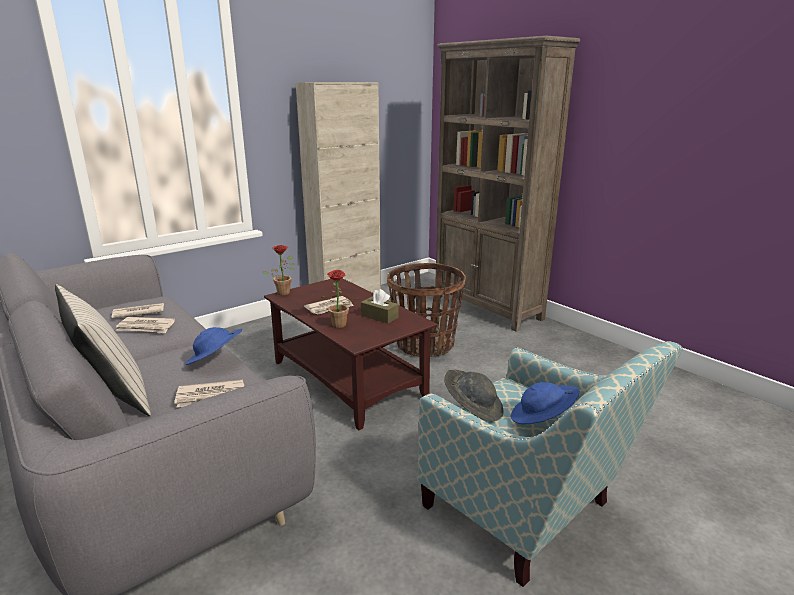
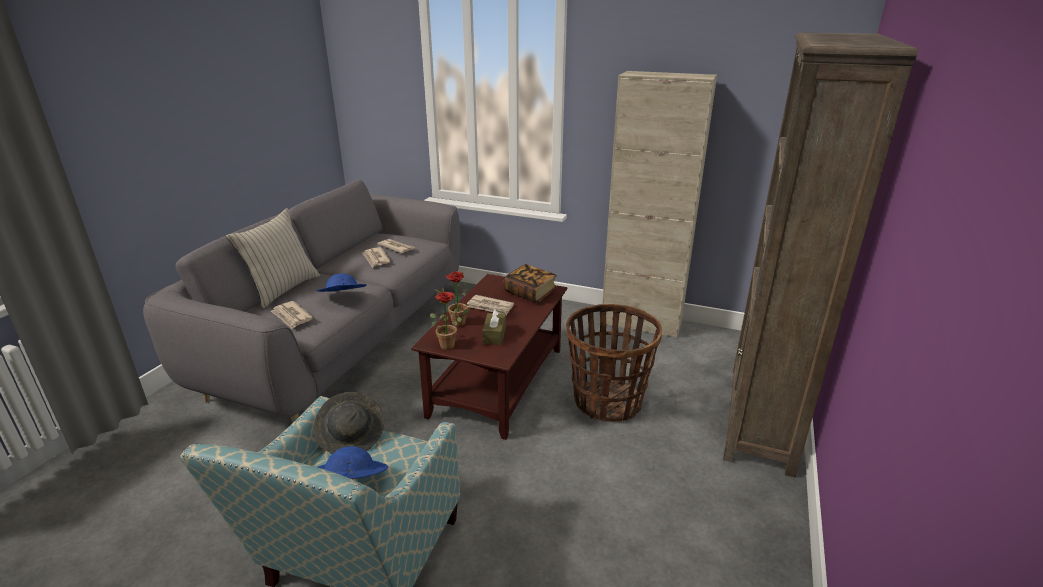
camera: 60 degrees right, 5 degrees up
potted plant [263,245,294,295] -> potted plant moved to [430,292,470,350]
none -> book [504,264,557,303]

